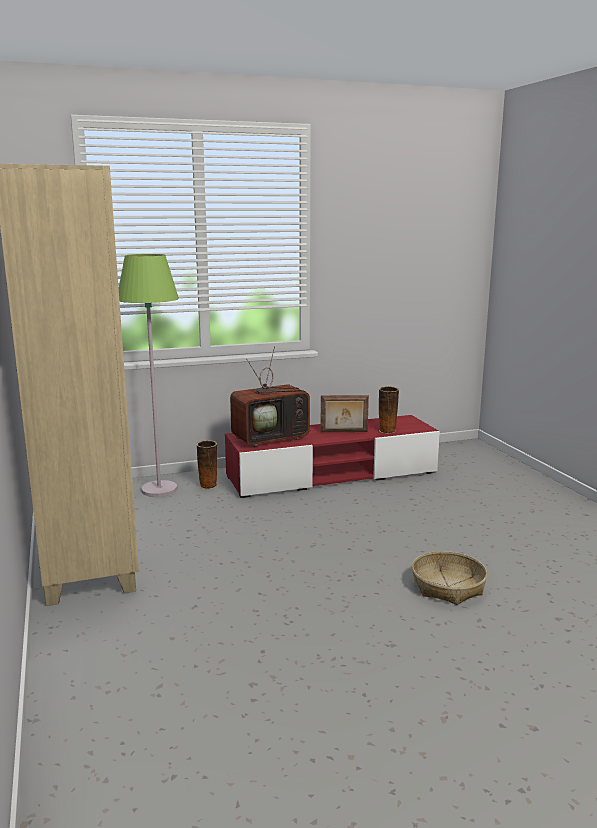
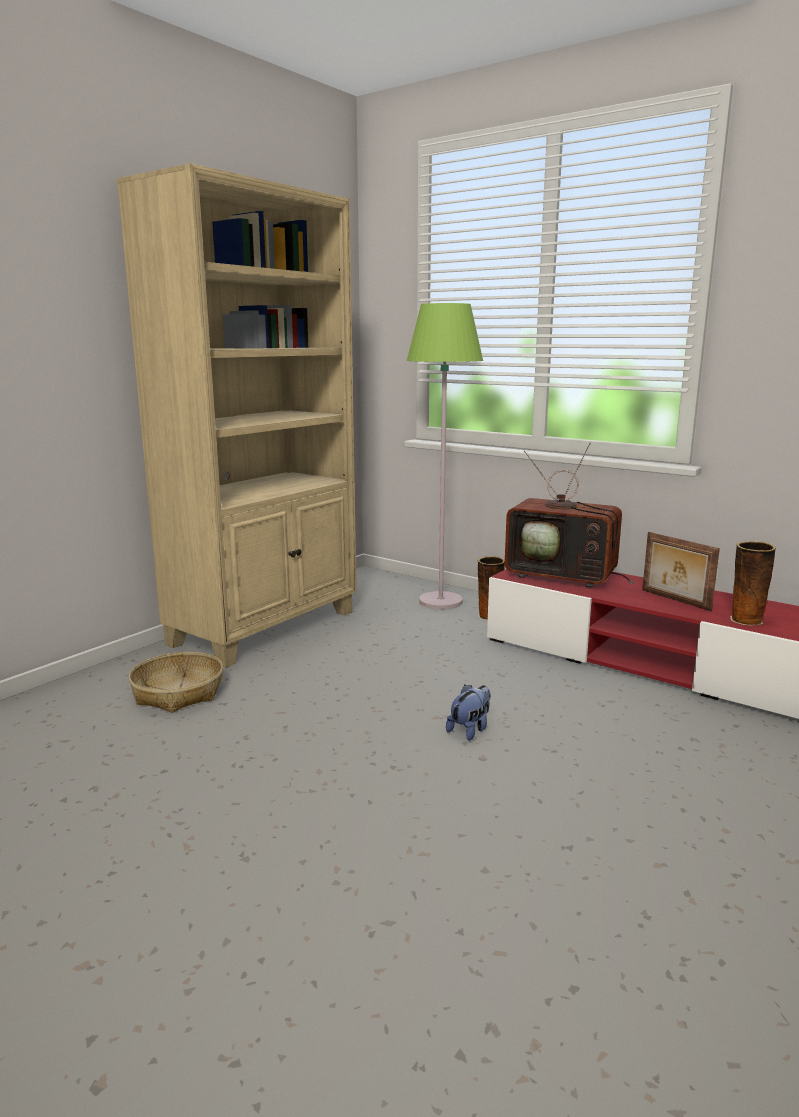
camera: 55 degrees right, 0 degrees up
basket [412,551,487,605] -> basket moved to [128,652,223,713]
none -> plush toy [446,685,491,741]

